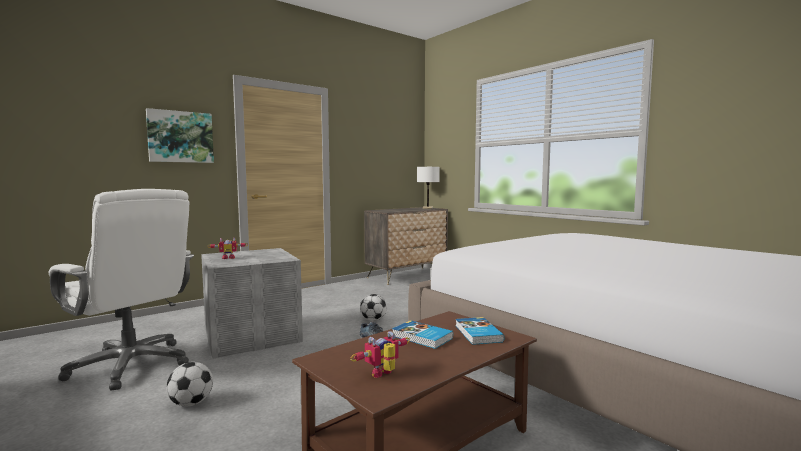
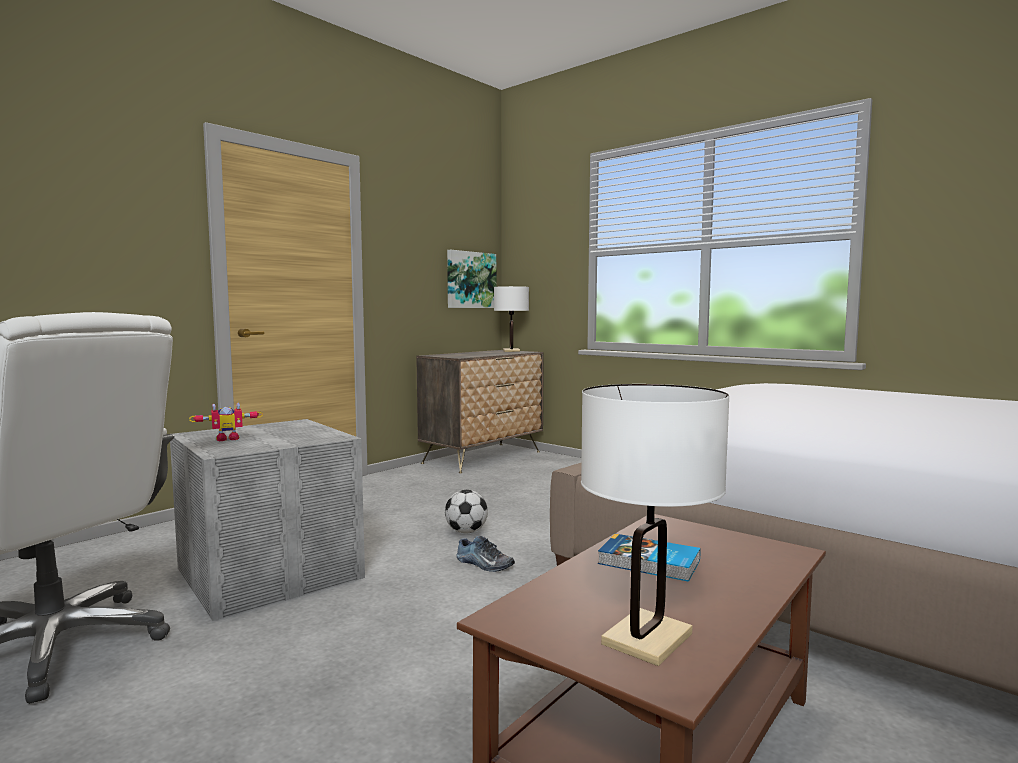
camera: 10 degrees left, 0 degrees up
picture [146,108,214,163] -> picture moved to [447,250,496,308]
football [166,362,213,407] -> none
toy robot [351,331,410,378] -> white table lamp [581,384,730,666]
book [456,317,504,345] -> none

